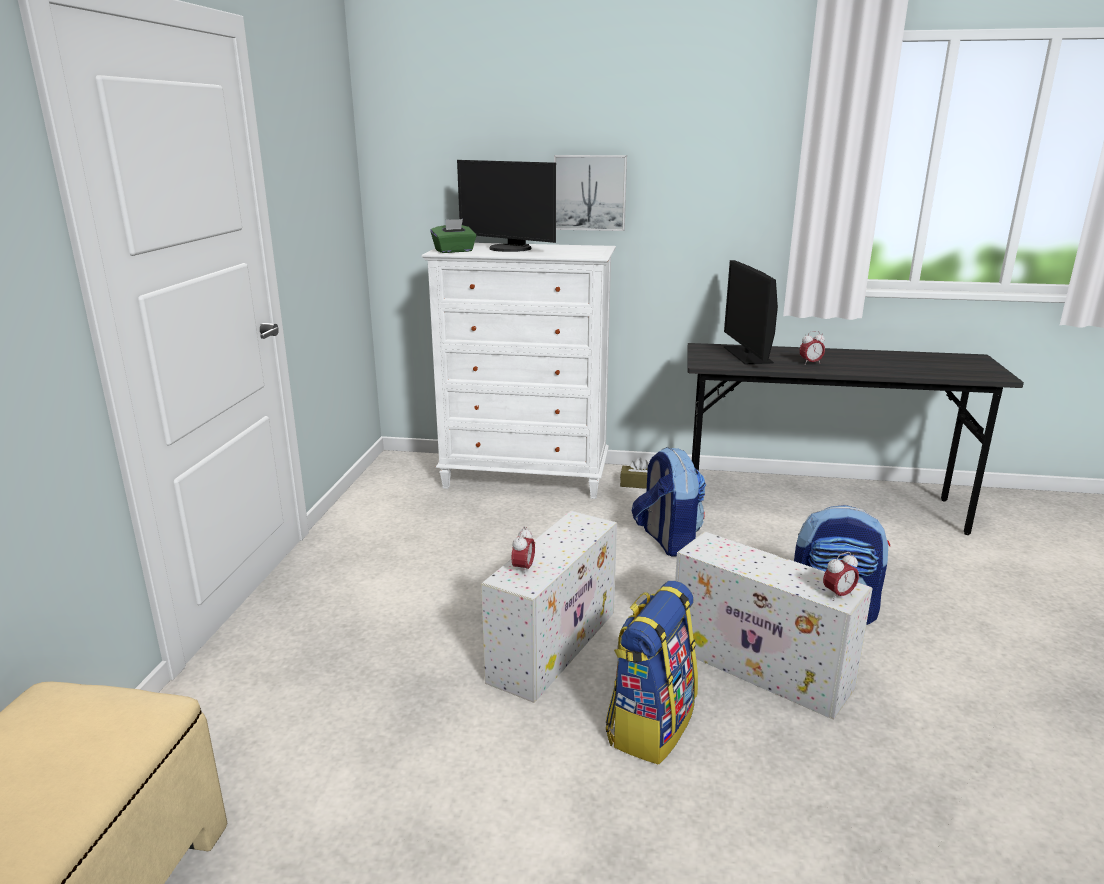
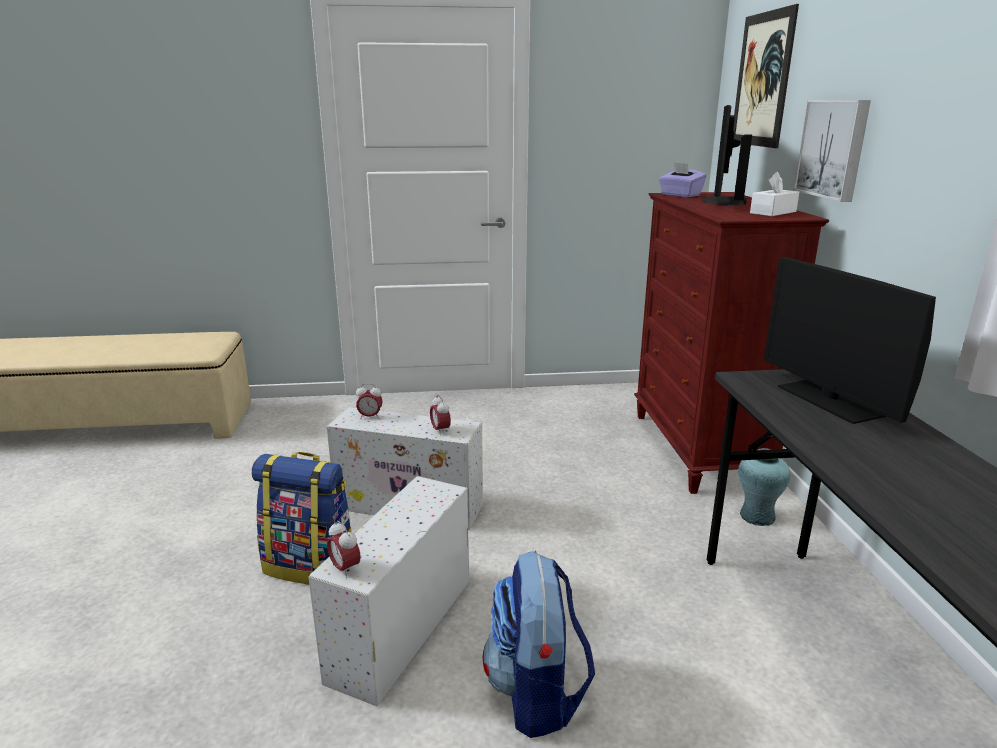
camera: 75 degrees right, 0 degrees up
white dresser [421,243,616,499] -> red dresser [634,192,829,494]
green tissue box [430,219,476,253] -> purple tissue box [659,162,707,197]
brown tissue box [620,457,649,489] -> turquoise vase [738,448,790,526]
backpack [632,447,706,556] -> none
monitor [724,260,778,364] -> monitor turned 90 degrees counterclockwise [764,257,936,424]
alarm clock [800,331,825,365] -> alarm clock moved to [430,395,451,435]
none -> picture [733,4,799,148]
none -> white tissue box [750,172,799,216]

